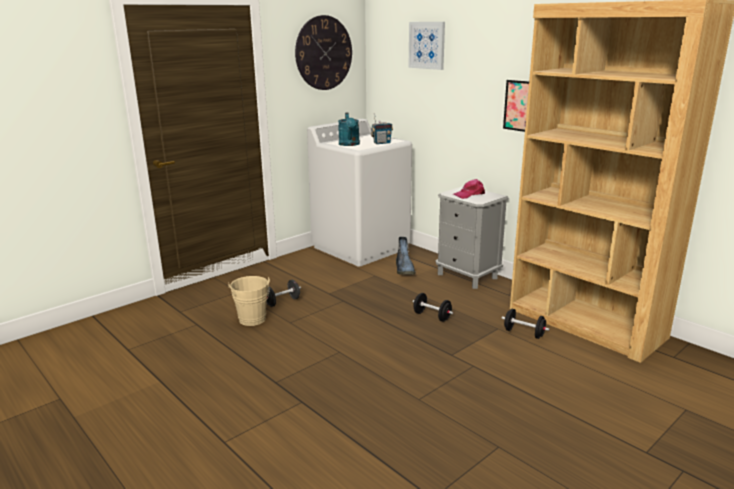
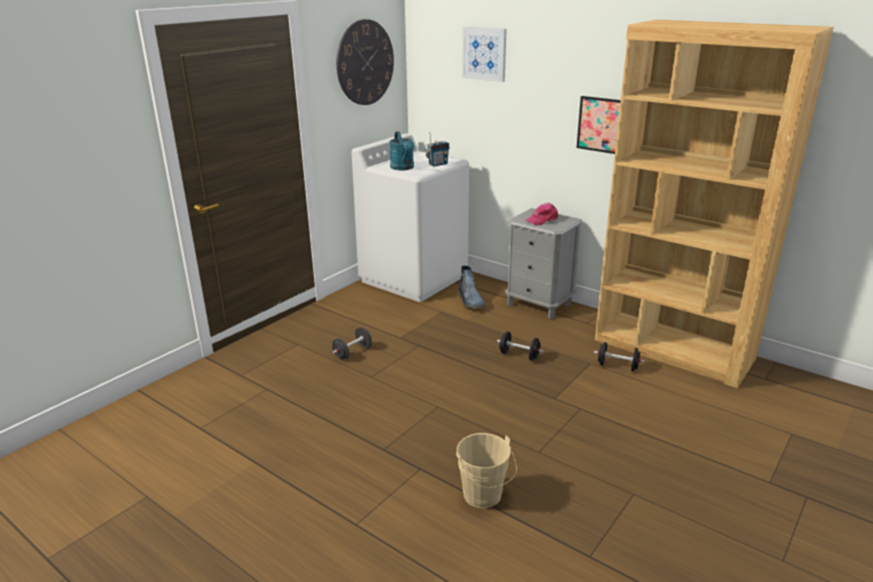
camera: 10 degrees left, 5 degrees up
beige bucket [228,276,270,326] -> beige bucket moved to [456,433,517,508]

